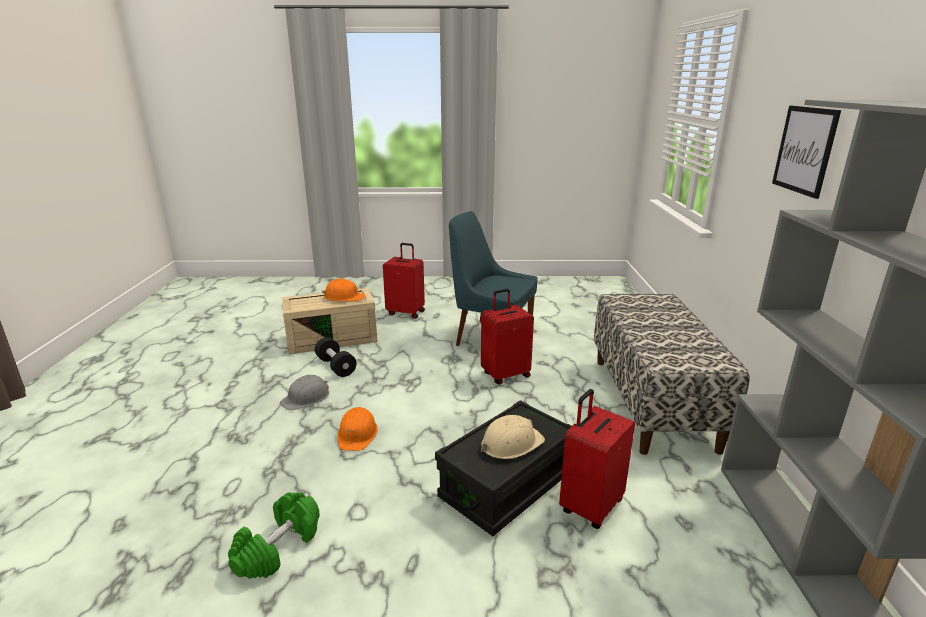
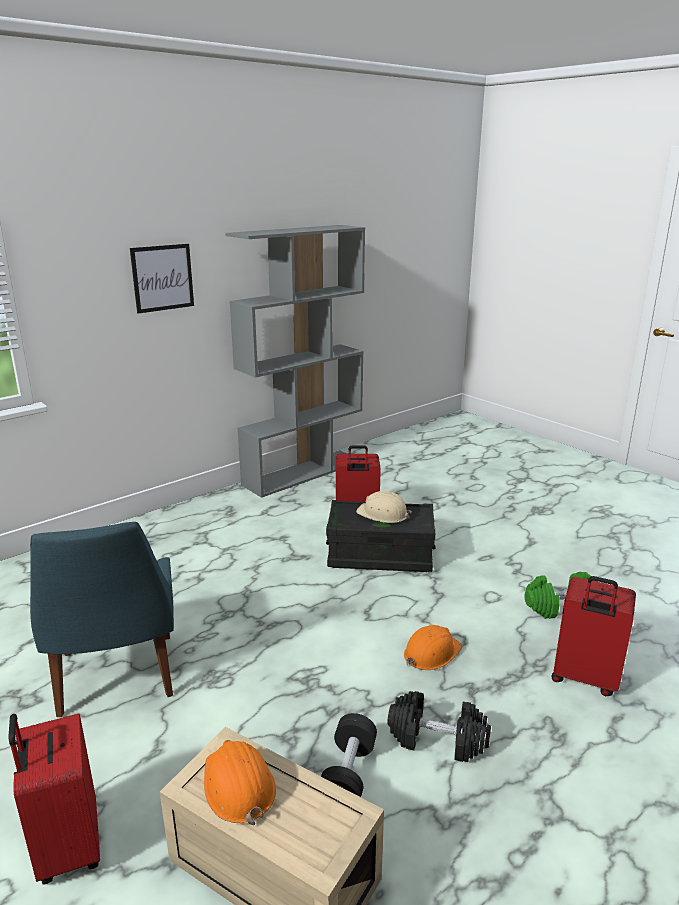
camera: 130 degrees left, 0 degrees up
grey hard hat [280,375,329,410] -> black dumbbell [387,691,491,762]
red suitcase [481,289,534,385] -> red suitcase moved to [551,576,636,696]
bench [594,294,750,455] -> none

